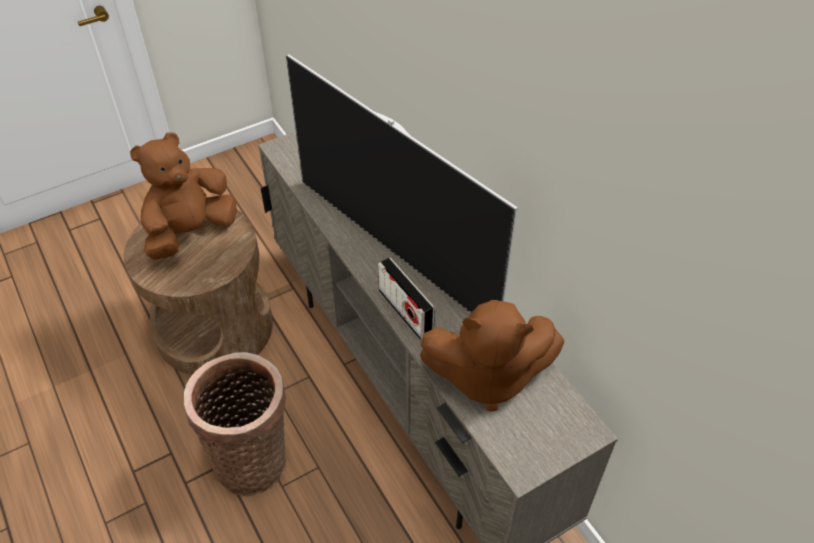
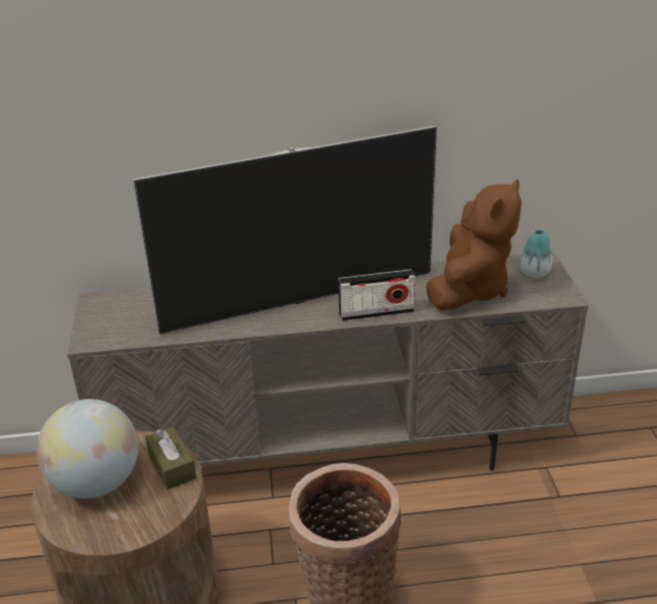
camera: 65 degrees left, 15 degrees down
brown plush toy [130,132,237,260] -> globe [37,399,138,499]
none -> brown tissue box [145,426,196,490]
none -> vase [520,229,552,278]

